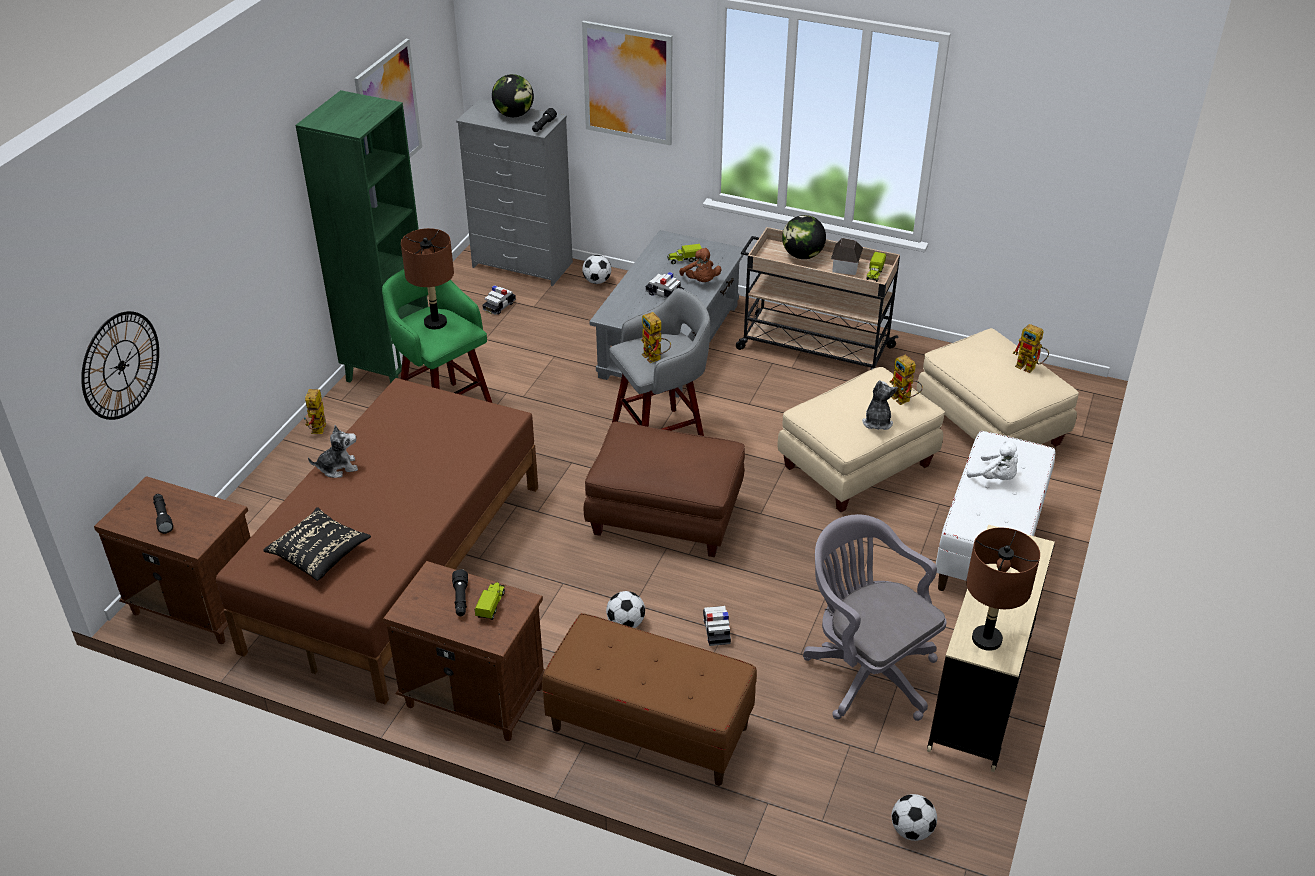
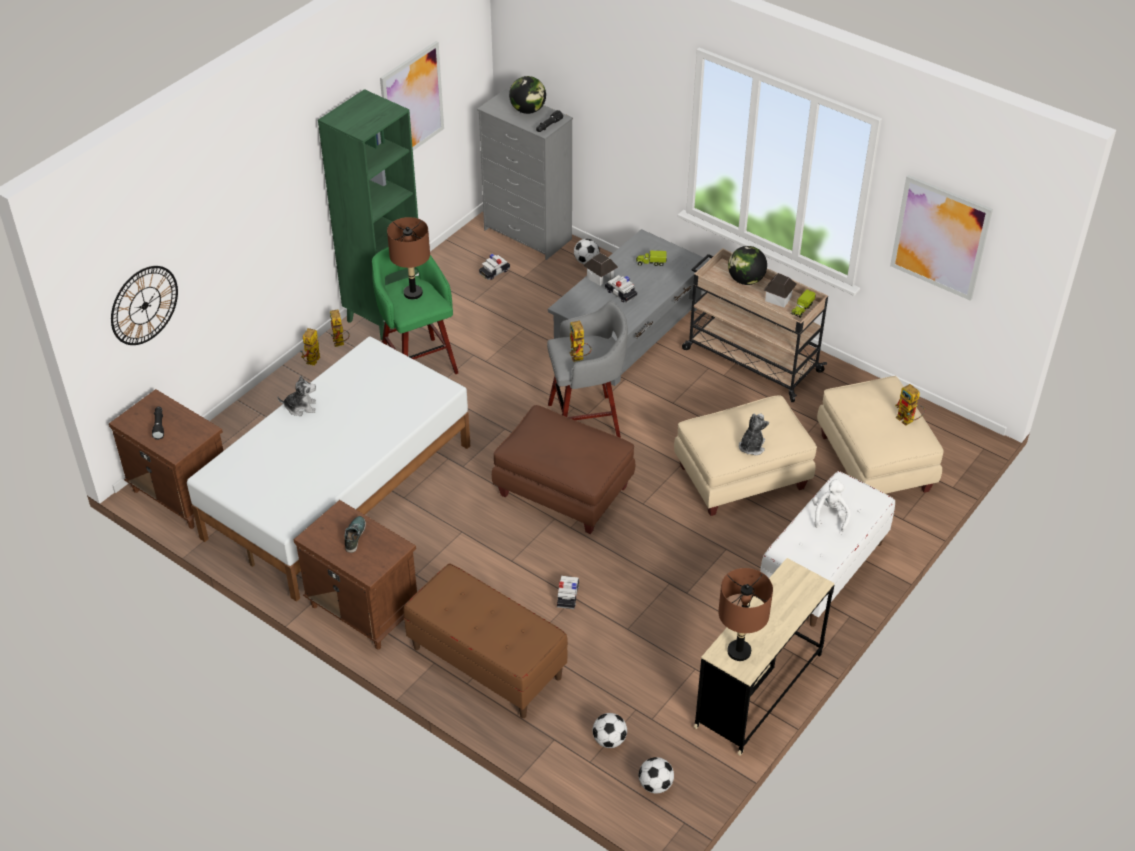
camera: 15 degrees right, 5 degrees up
brown bed [216,378,538,705] -> white bed [187,336,470,602]
black pillow [263,507,371,581] -> none
black flashlight [452,569,468,616] -> shoe [345,516,366,553]
toy truck [475,582,505,620] -> none
picture [582,21,673,146] -> picture moved to [890,175,993,301]
football [606,591,645,628] -> football moved to [593,713,627,748]
brown plush toy [679,248,722,282] -> none
grey office chair [803,514,947,721] -> none
toy robot [890,355,923,405] -> toy robot moved to [330,309,350,347]
white plush toy [967,441,1018,480] -> white plush toy turned 135 degrees counterclockwise [812,479,851,532]
none -> toy house [583,253,618,286]

